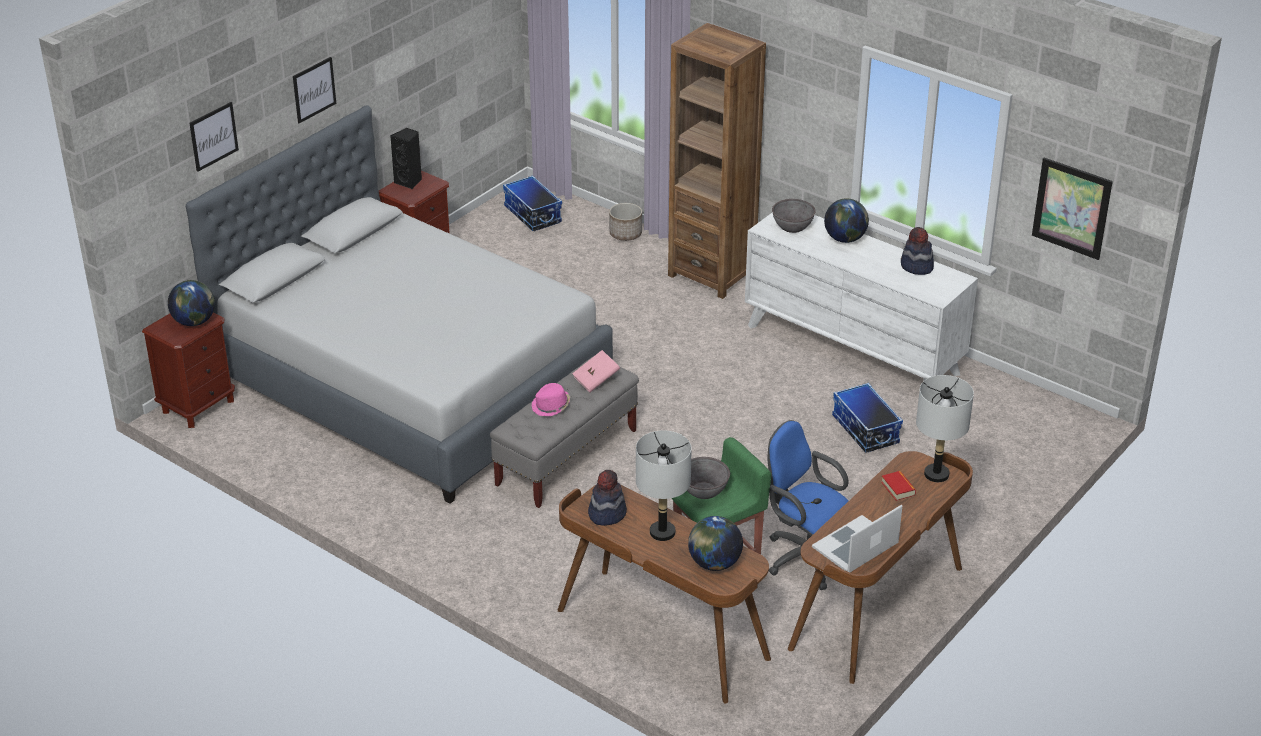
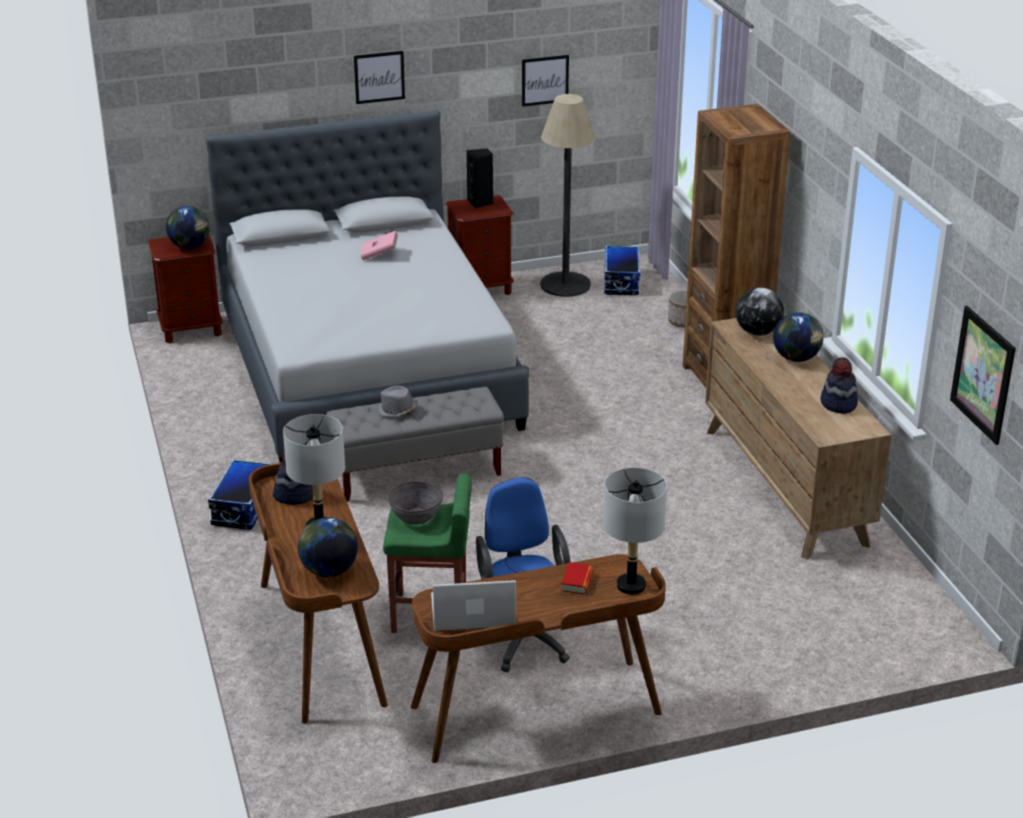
camera: 35 degrees right, 5 degrees down
picture [189,102,239,172] -> picture moved to [522,55,569,107]
pink hat [532,383,570,416] -> grey hat [377,386,417,417]
pink book [572,350,620,392] -> pink book moved to [360,231,398,260]
white dresser [745,212,978,380] -> brown dresser [705,318,891,560]
grey bowl [772,199,816,233] -> globe [736,287,784,335]
storage box [832,383,903,453] -> storage box moved to [208,459,272,530]
none -> floor lamp [540,94,596,297]

